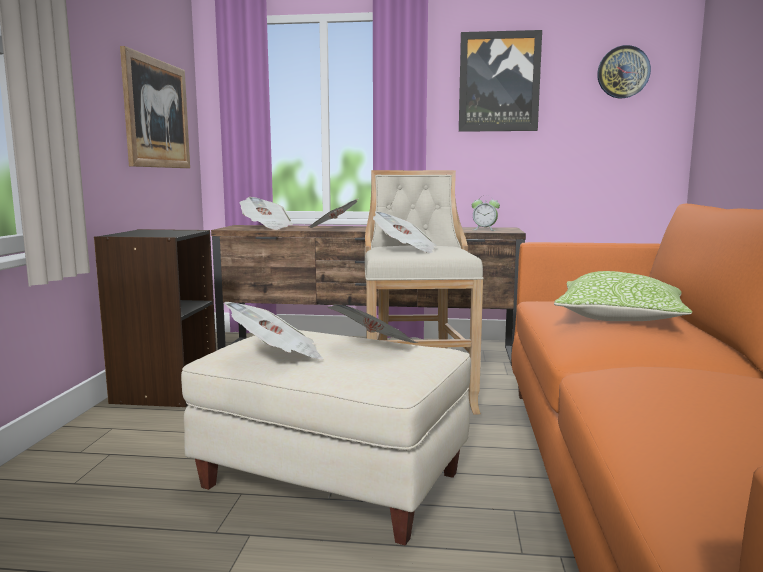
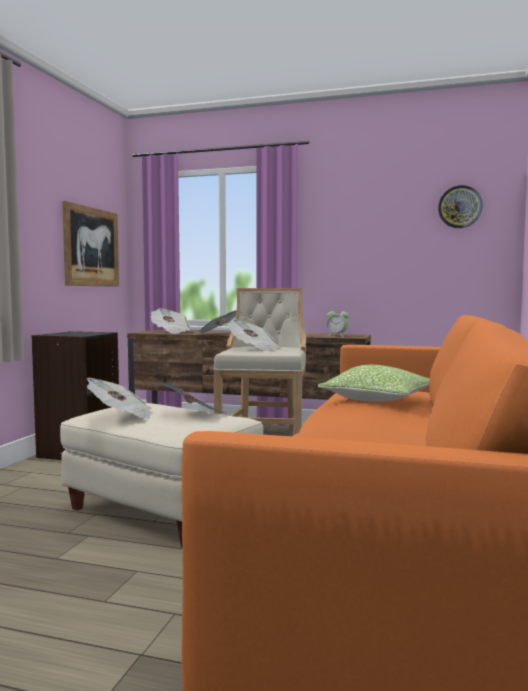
camera: 10 degrees right, 5 degrees down
picture [459,30,542,132] -> none

